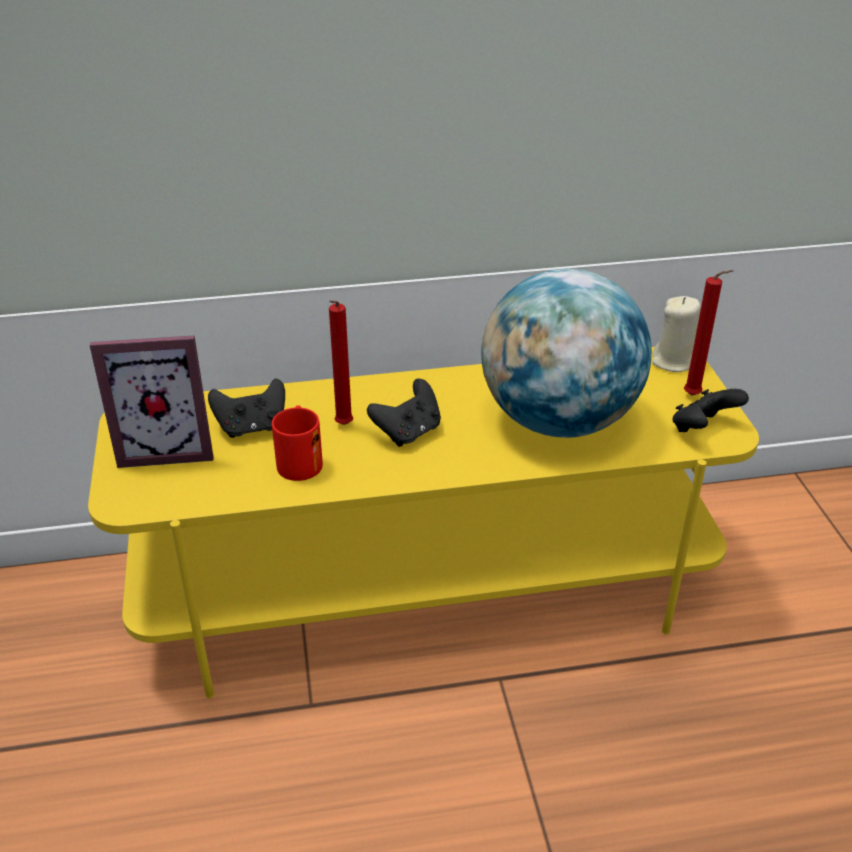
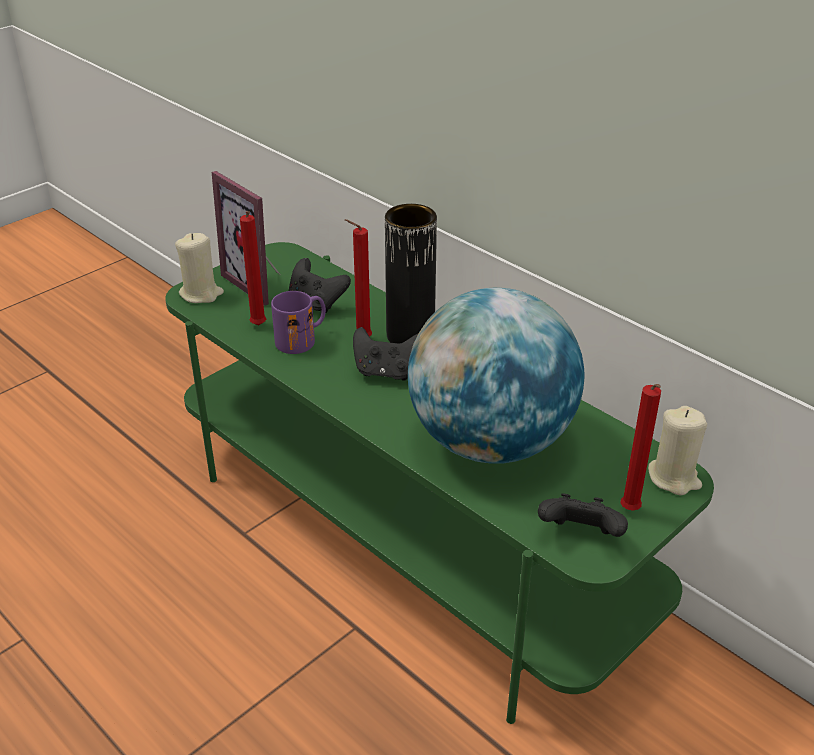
camera: 55 degrees right, 0 degrees up
yellow tv stand [88,347,759,698] -> green tv stand [165,242,714,724]
red mug [272,405,323,481] -> purple mug [271,291,326,354]
none -> beige candle [175,233,224,303]
none -> red candle [240,211,266,326]
none -> black vase [385,204,437,344]

